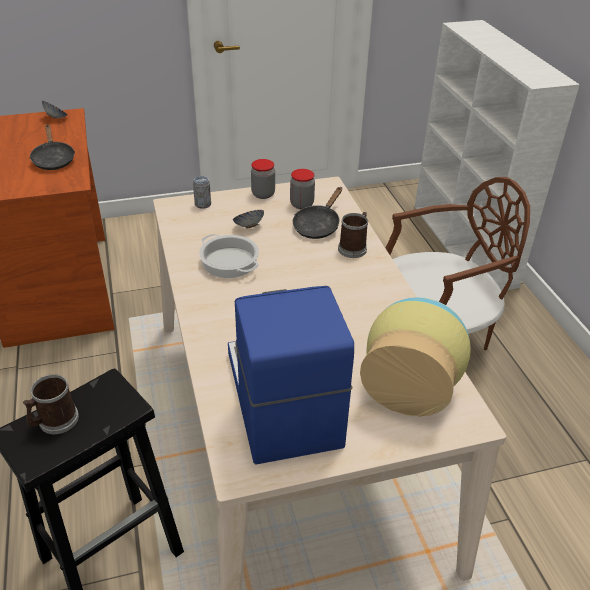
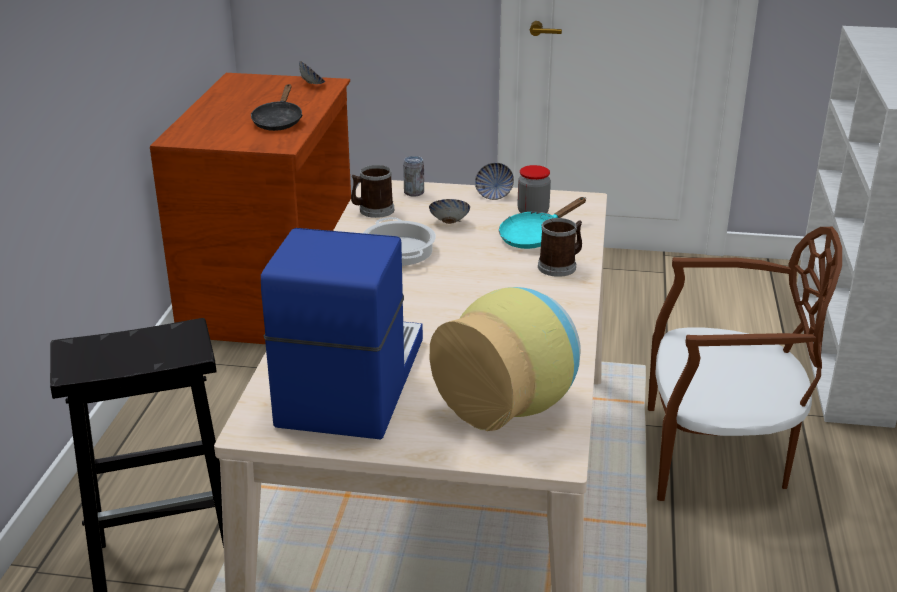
camera: 25 degrees right, 10 degrees down
mug [23,374,79,434] -> mug moved to [351,165,394,218]
jar [251,159,275,199] -> bowl [475,163,514,200]
black frying pan [293,187,342,239] -> turquoise frying pan [499,197,586,249]

